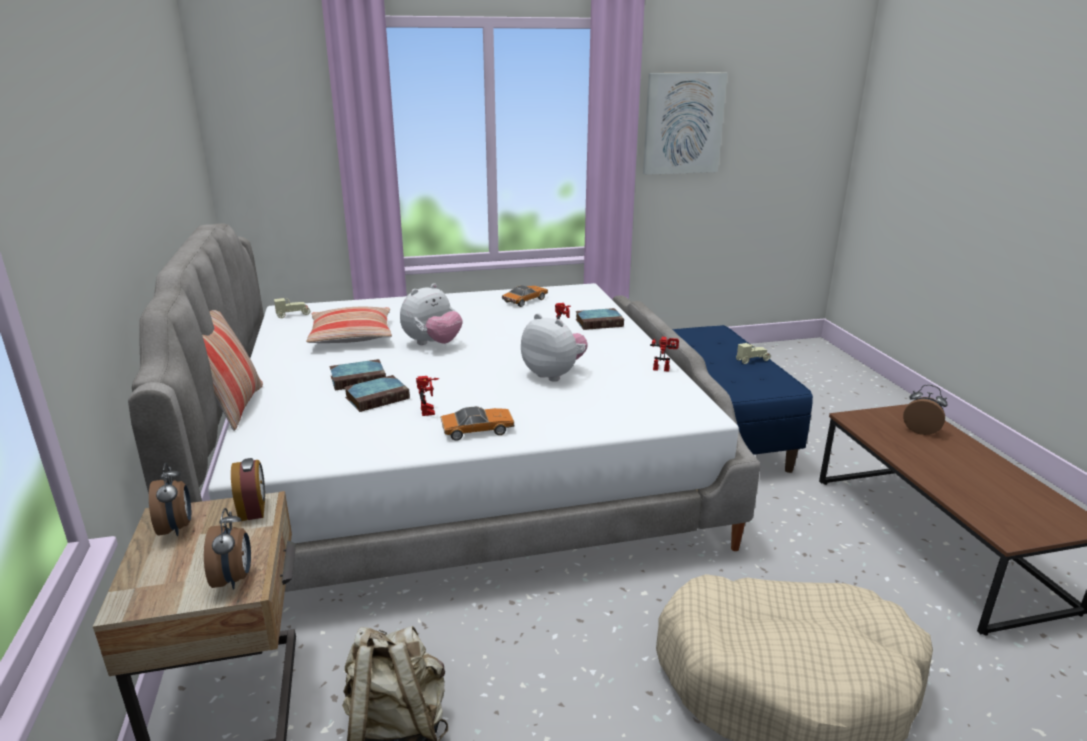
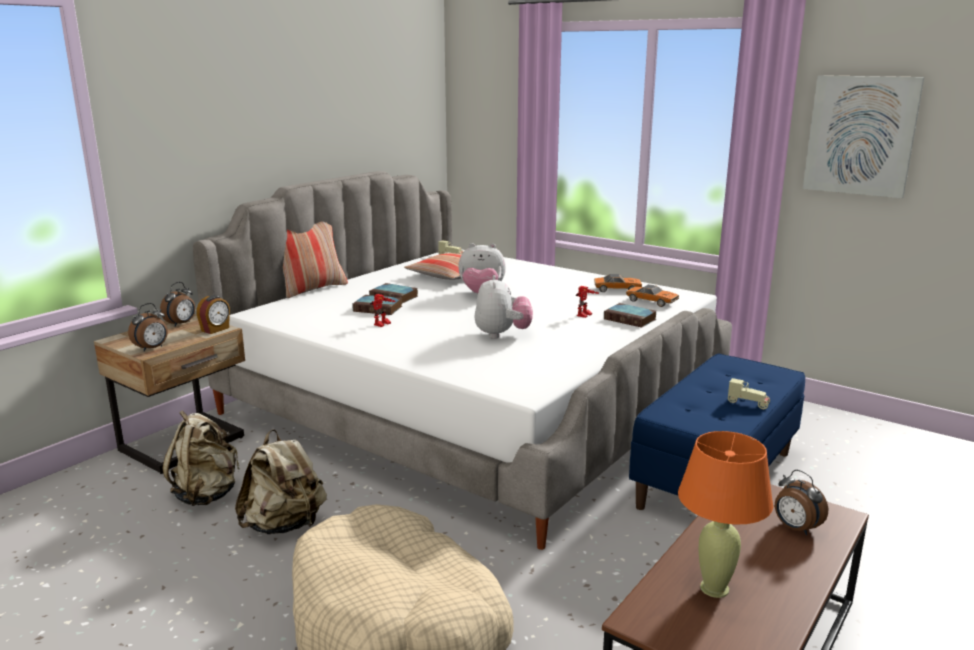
camera: 50 degrees right, 5 degrees down
toy car [441,406,515,441] -> toy car moved to [626,284,679,307]
toy robot [650,337,679,372] -> none
alarm clock [903,385,947,435] -> alarm clock turned 150 degrees clockwise [775,470,828,535]
none -> beige backpack [235,429,327,534]
none -> orange table lamp [678,431,773,598]

